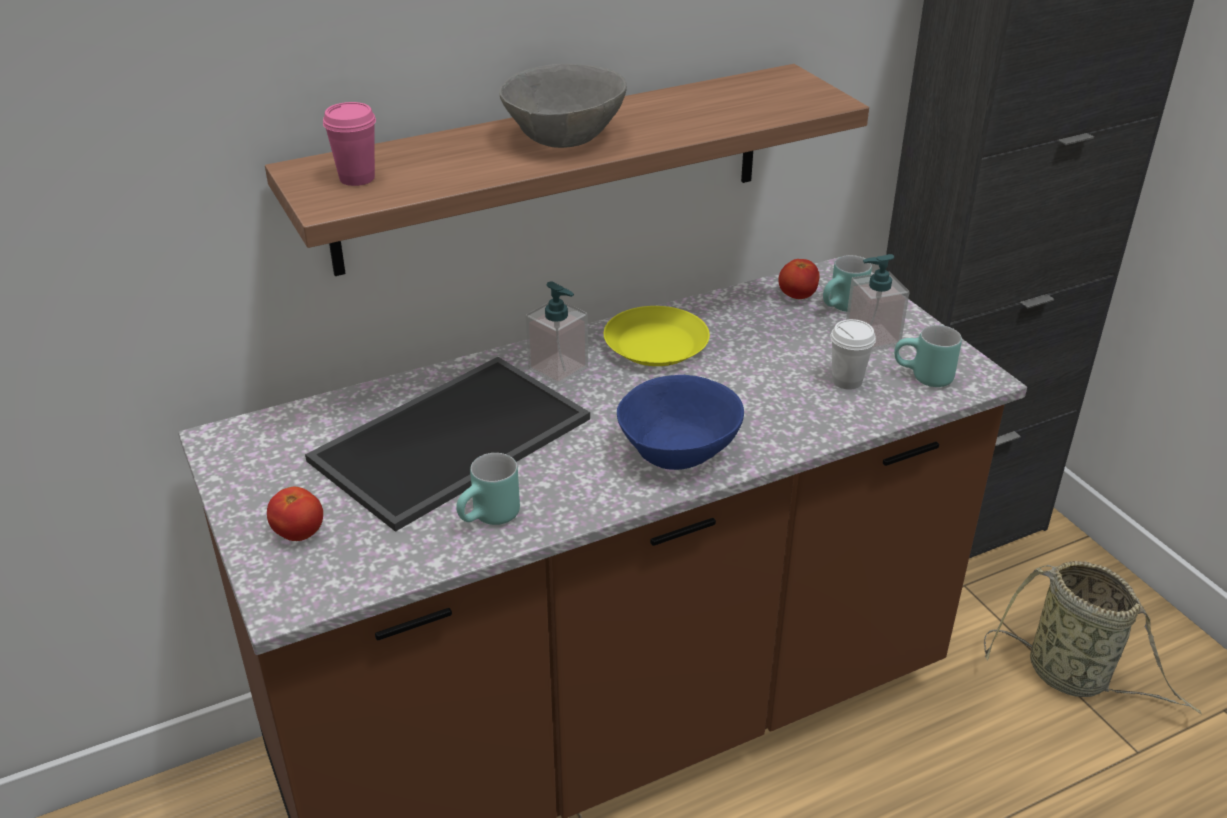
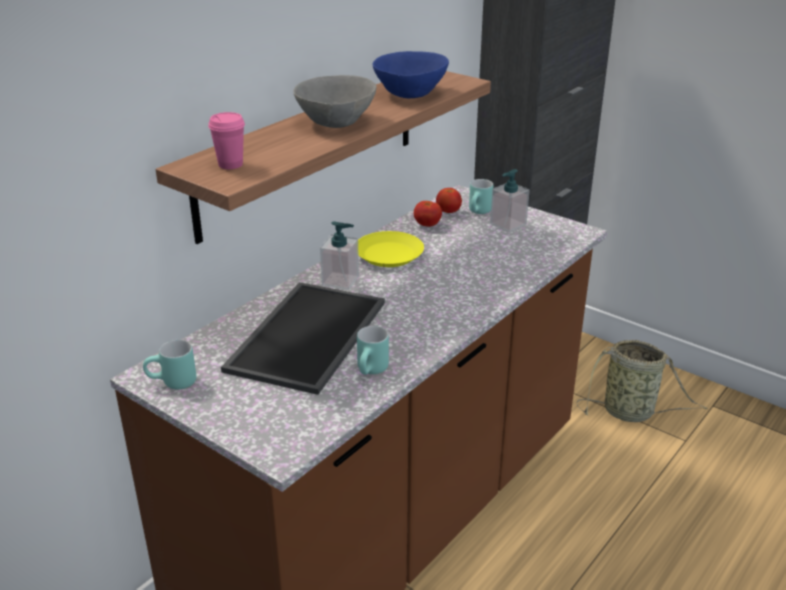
camera: 25 degrees left, 5 degrees down
tomato [267,487,323,541] -> tomato moved to [414,201,442,227]
blue bowl [617,375,744,470] -> blue bowl moved to [373,51,449,98]
white cup [830,319,876,390] -> none
turquoise mug [894,325,962,387] -> turquoise mug moved to [143,340,196,390]

